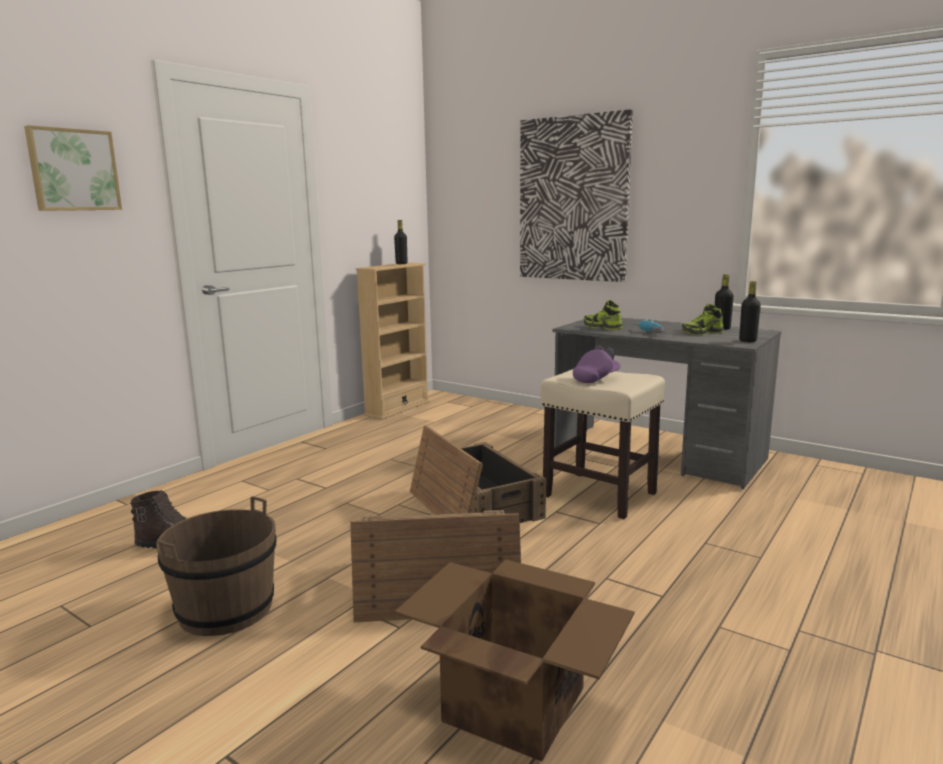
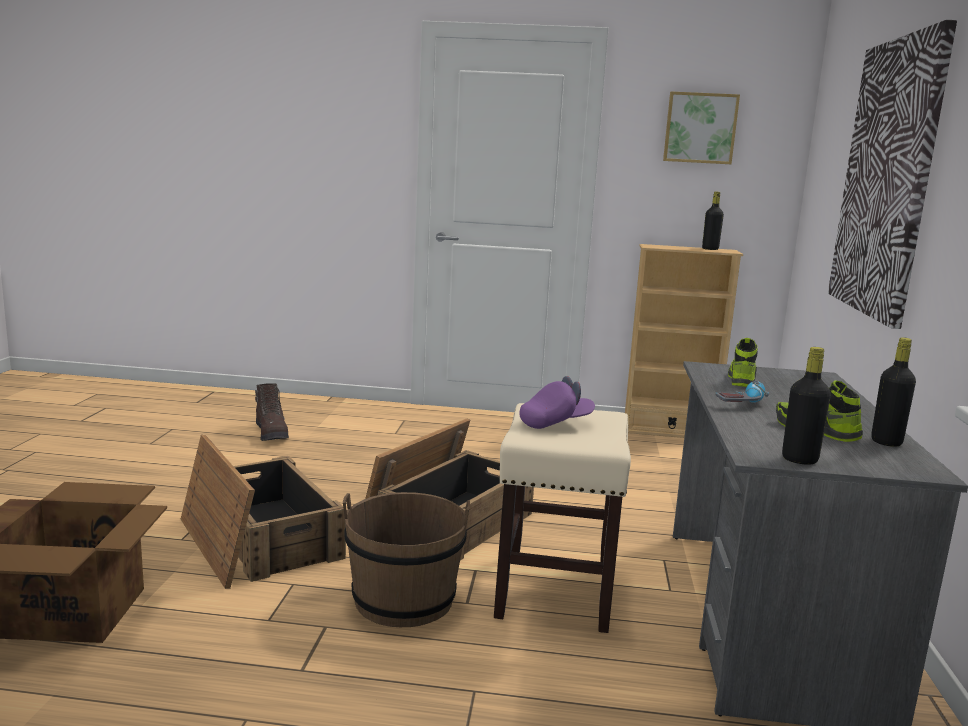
camera: 60 degrees right, 0 degrees up
picture [24,125,122,211] -> picture moved to [663,91,740,164]
brown bucket [156,496,276,636] -> brown bucket moved to [343,492,470,627]
purple cap [573,346,621,383] -> purple cap turned 45 degrees counterclockwise [519,376,595,429]

